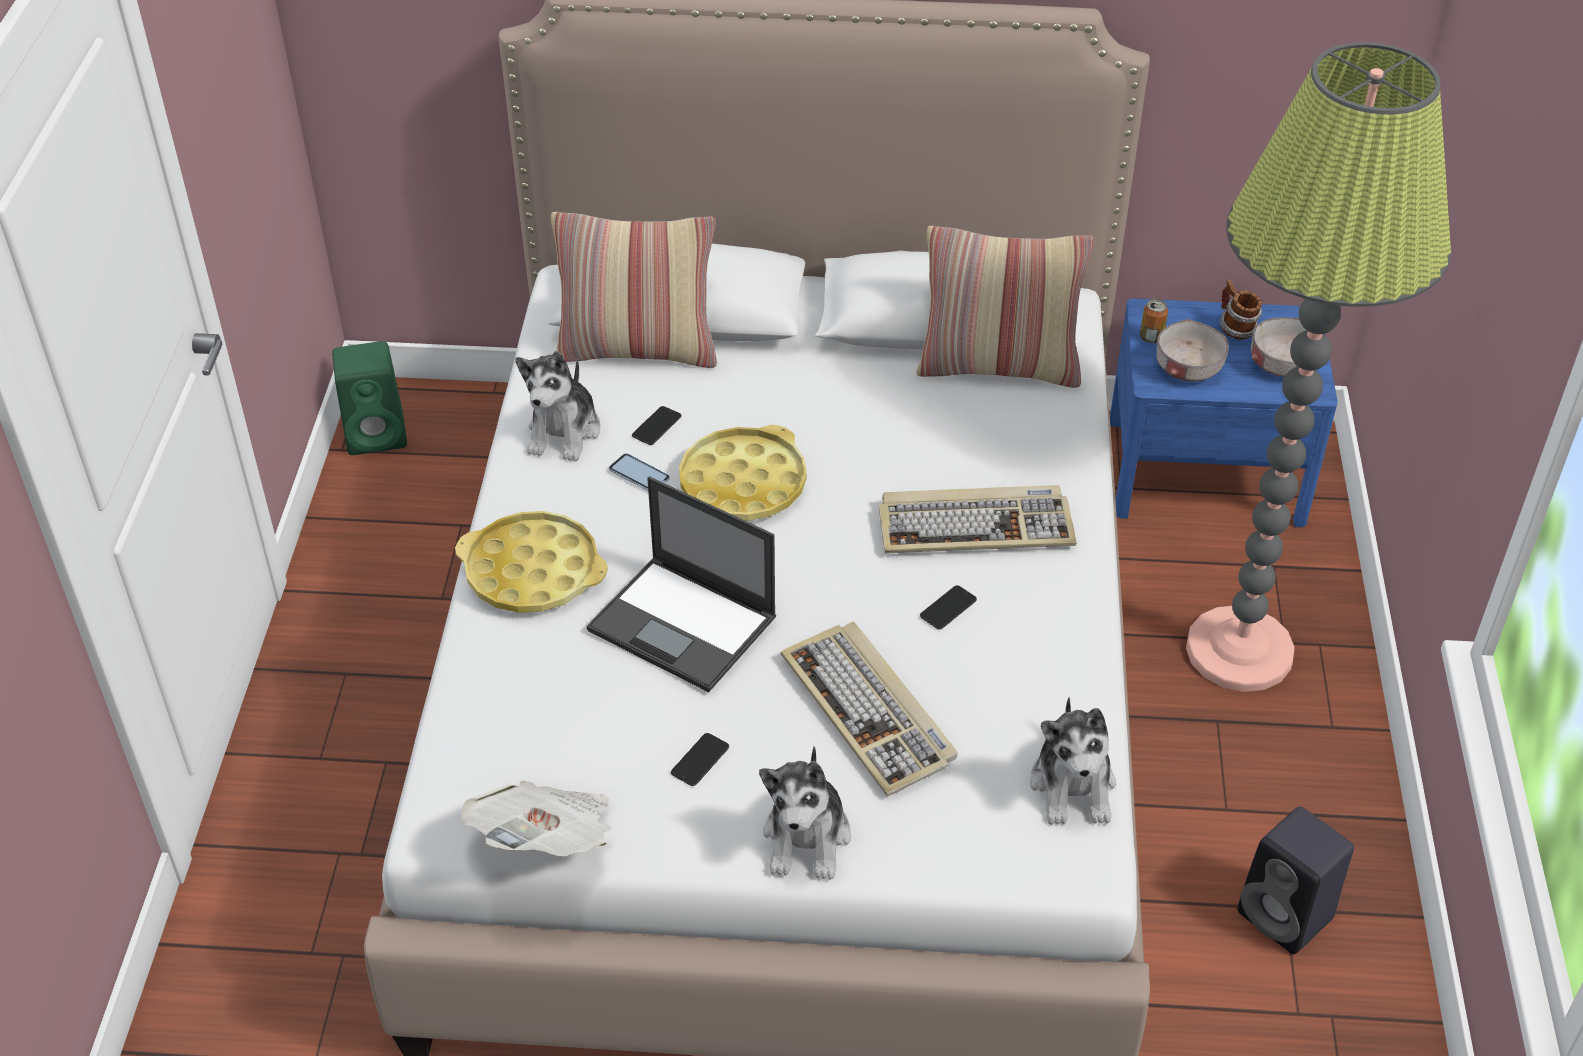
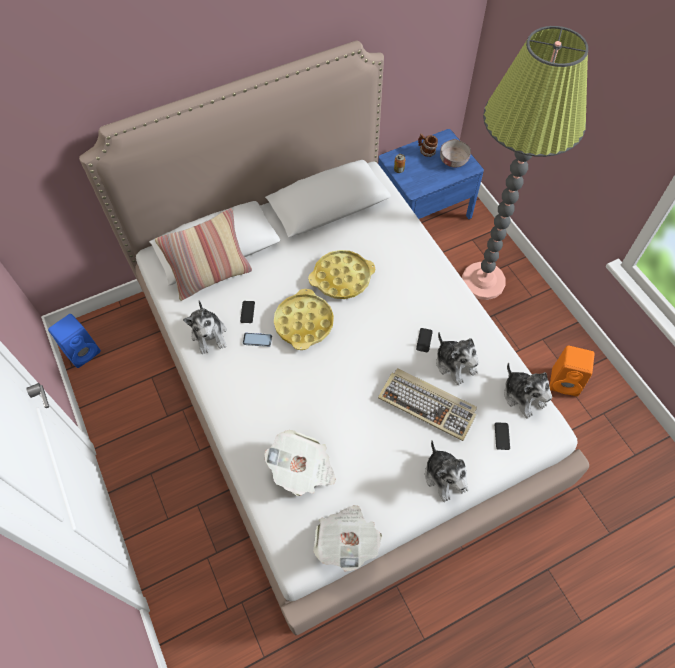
camera: 30 degrees left, 15 degrees up
green speaker [332,341,407,455] -> blue speaker [48,314,101,368]
yellow tray [455,511,608,613] -> yellow tray moved to [308,250,375,299]
laptop [587,477,777,692] -> none
phone [671,733,729,786] -> phone moved to [495,422,510,450]
keyboard [878,485,1077,554] -> none
pillow [916,226,1095,388] -> none
grey bowl [1156,319,1229,381] -> none
black speaker [1237,806,1354,954] -> orange speaker [549,346,595,396]
none -> newspaper [264,430,336,496]
none -> plush toy [436,332,479,385]

